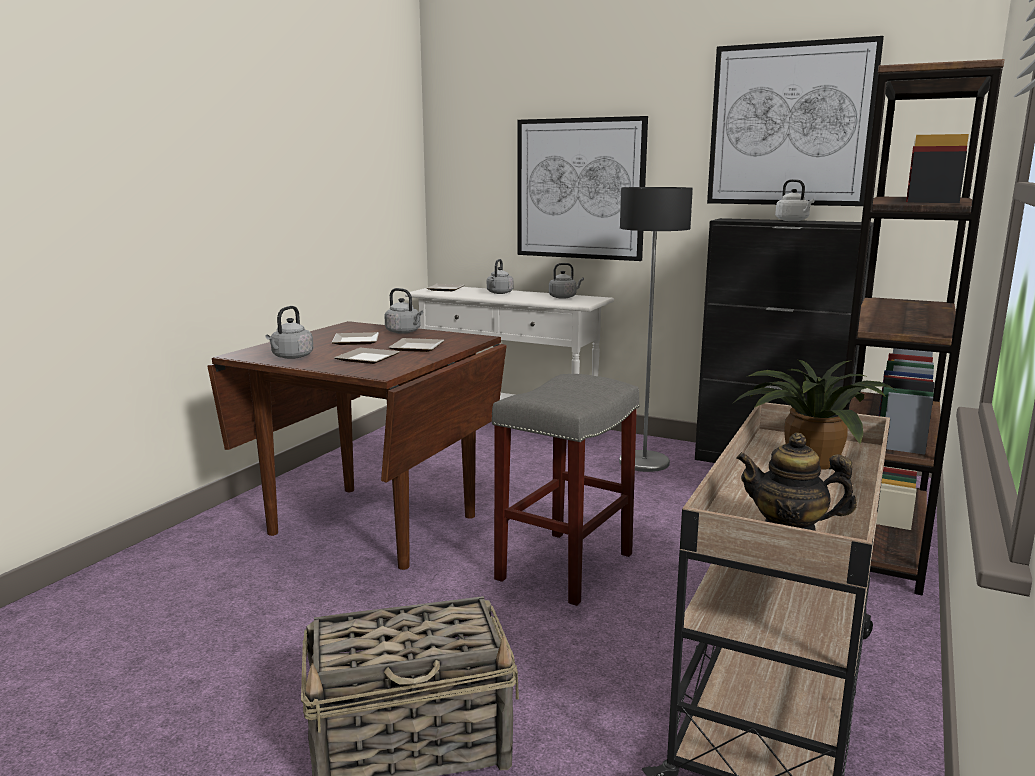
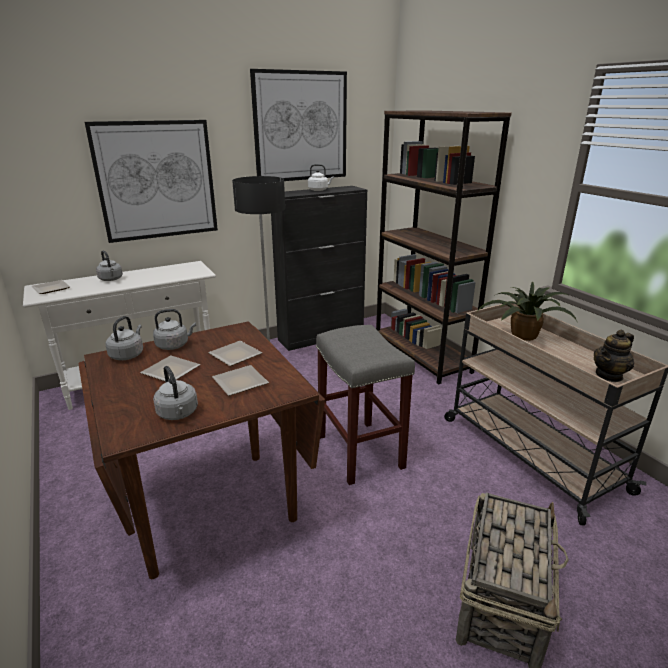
camera: 55 degrees left, 10 degrees up
grey kettle [549,263,584,299] -> grey kettle moved to [105,316,143,360]

